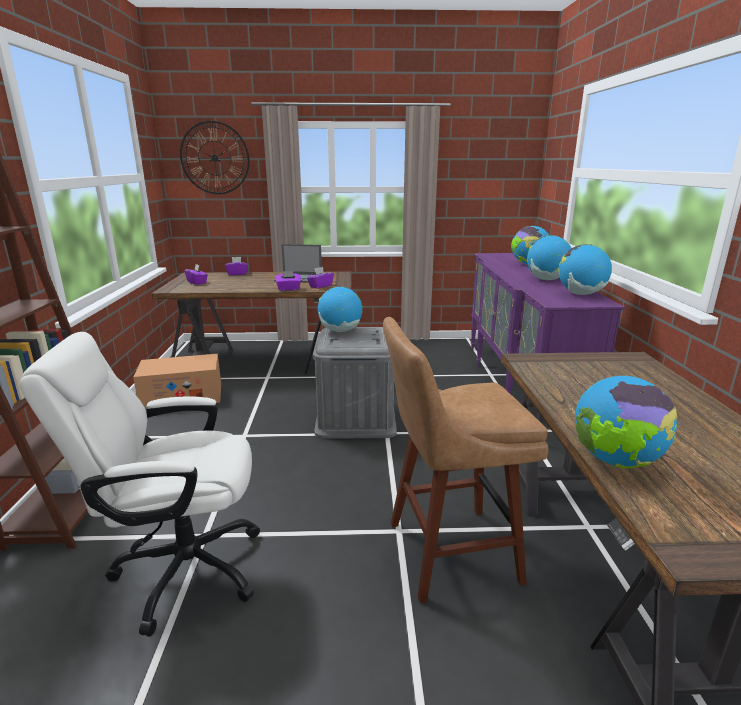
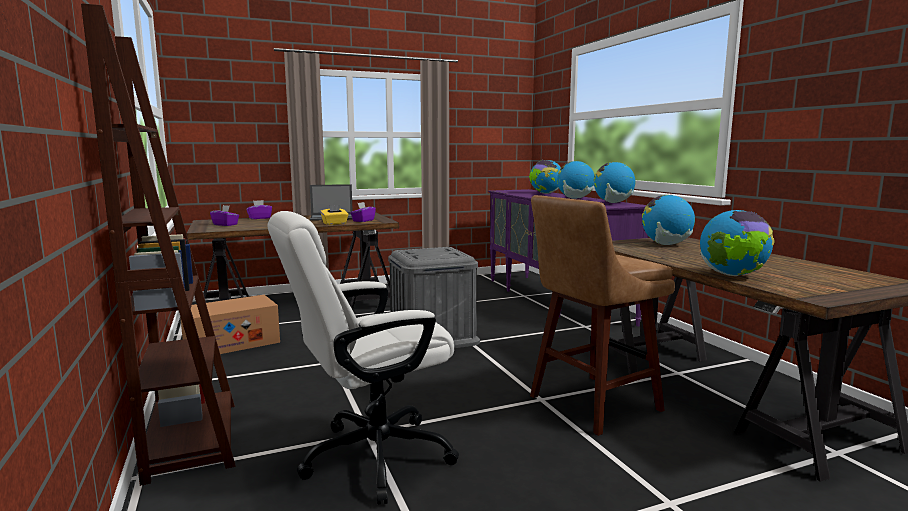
camera: 20 degrees left, 10 degrees down
wall clock [180,121,250,194] -> none
purple tissue box [276,271,301,291] -> yellow tissue box [320,205,349,225]
globe [318,286,363,332] -> globe moved to [642,195,695,245]

